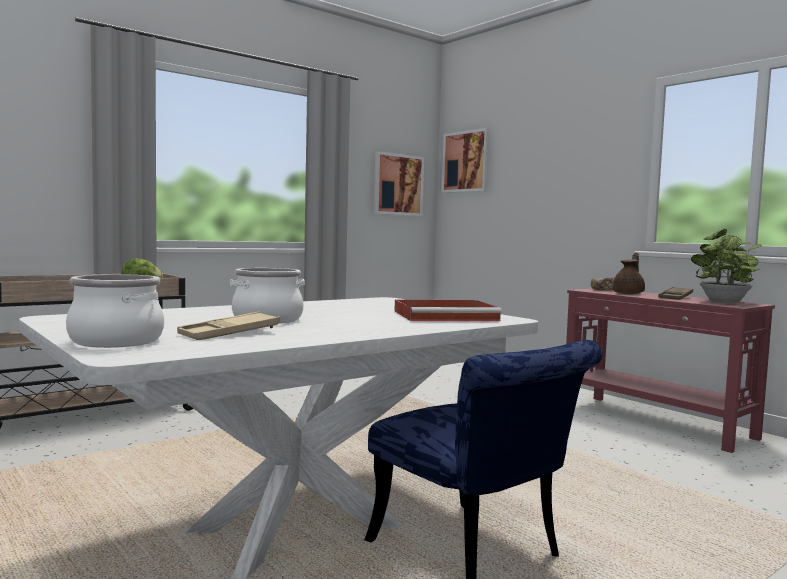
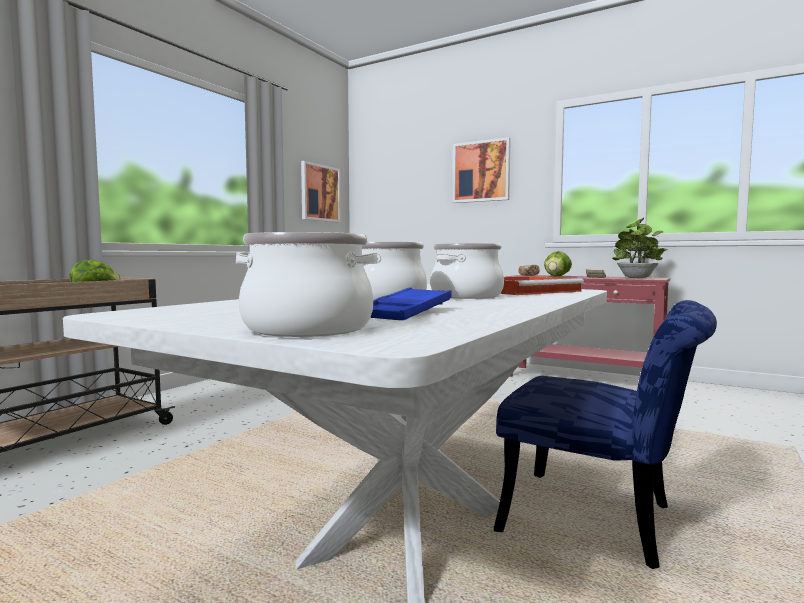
camera: 20 degrees left, 0 degrees up
beige tray [177,312,280,340] -> blue tray [370,287,452,320]
picture [442,128,490,193] -> picture moved to [453,137,511,203]
brown teapot [613,252,645,294] -> lettuce [544,251,572,277]
none -> cooking pot [430,243,504,299]

